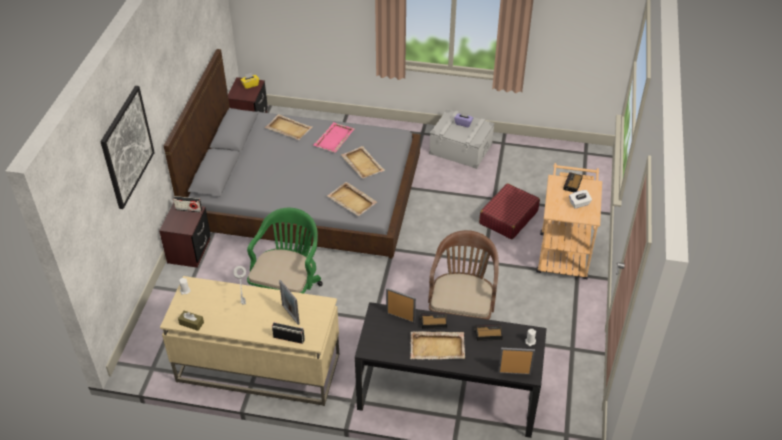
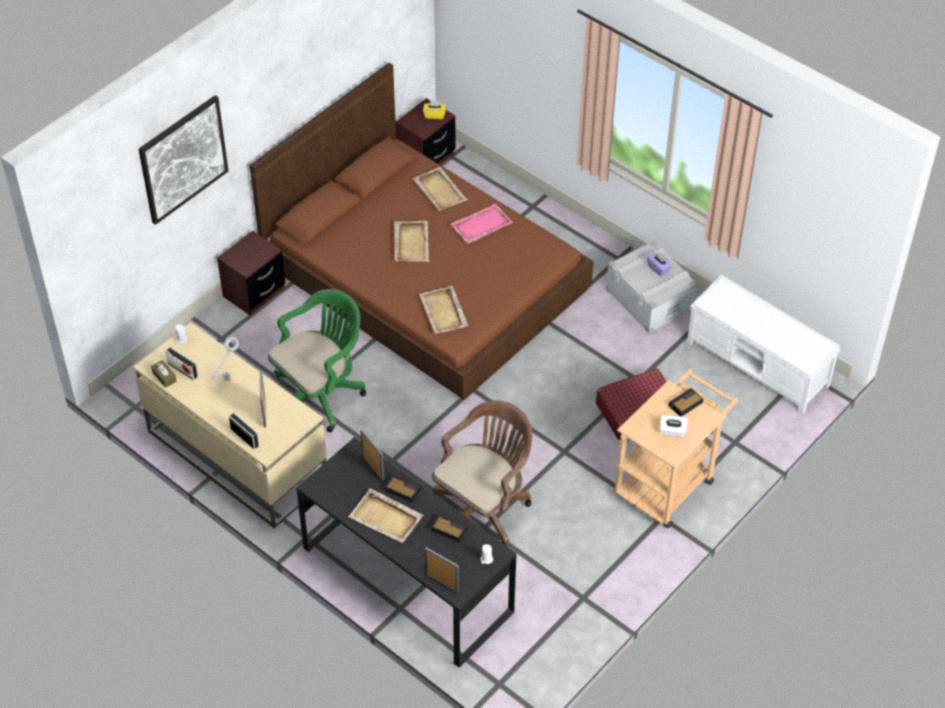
camera: 30 degrees right, 5 degrees up
grey bed [164,49,420,258] -> brown bed [249,63,594,400]
radio [173,196,202,213] -> radio moved to [166,347,198,380]
beige tray [341,146,385,179] -> beige tray moved to [394,221,429,262]
none -> white bench [687,275,841,415]

